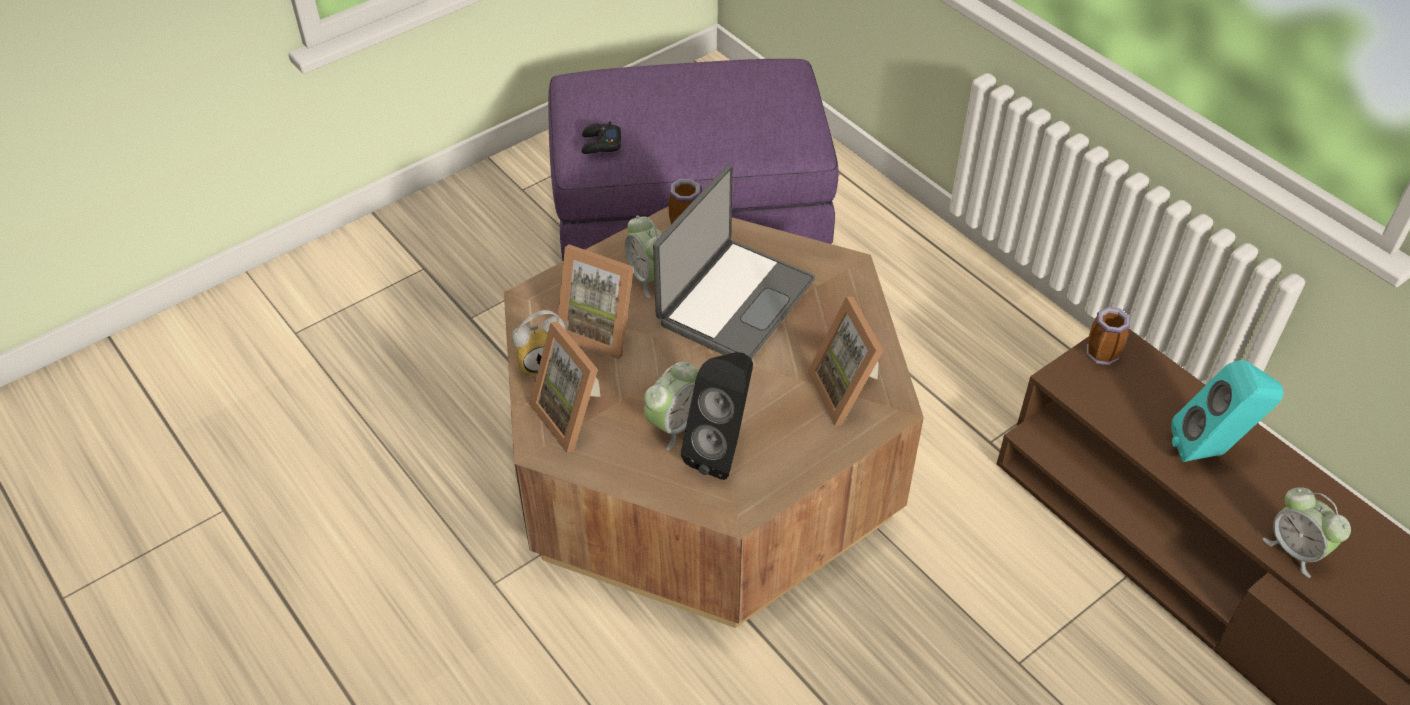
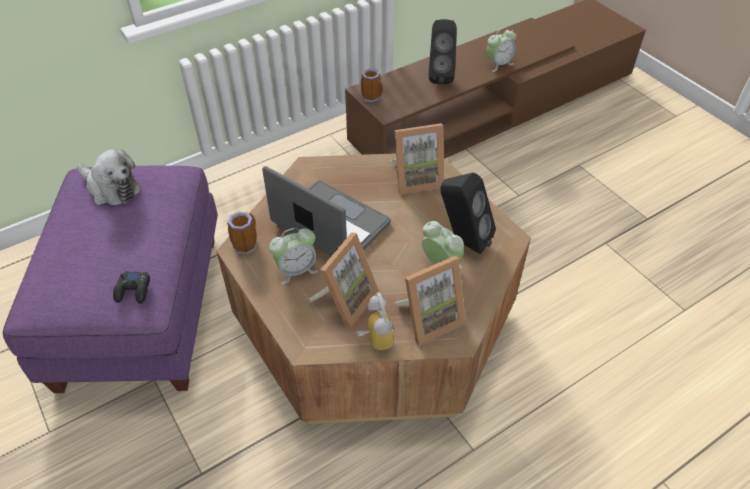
camera: 85 degrees left, 0 degrees up
turquoise speaker [1171,360,1284,462] -> black speaker [428,19,457,84]
none -> plush toy [77,149,141,205]

